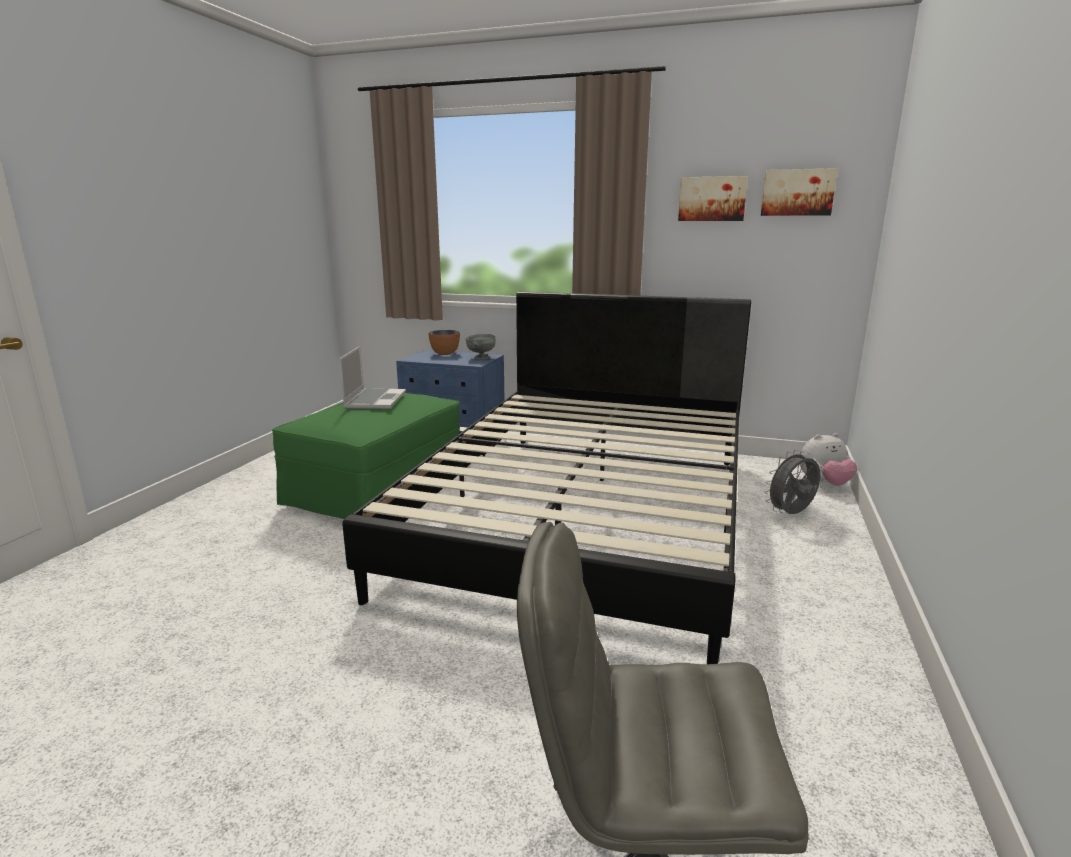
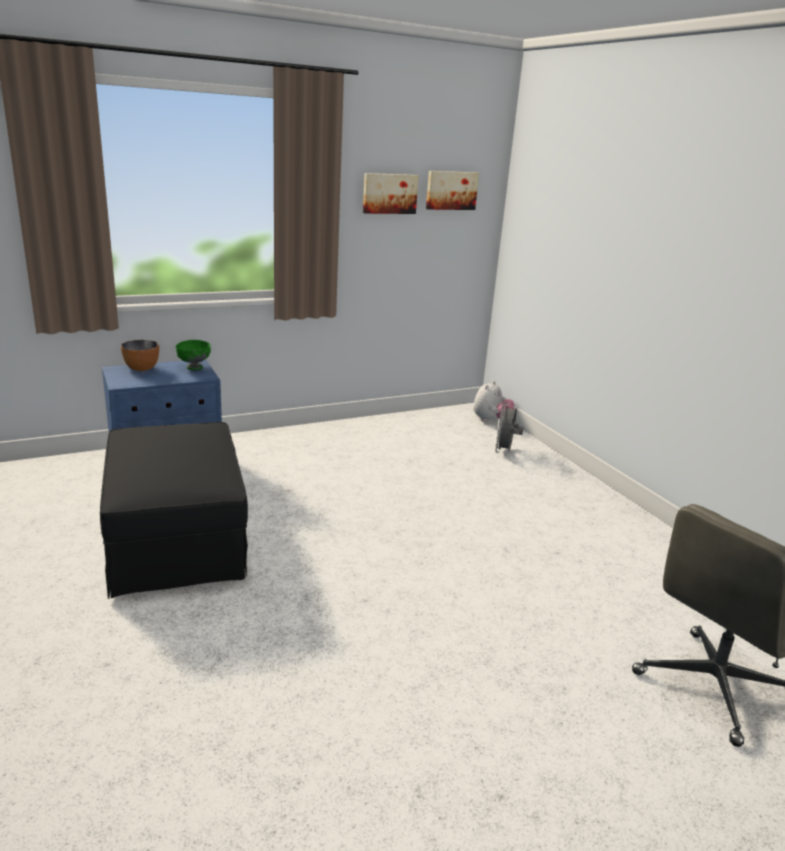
camera: 45 degrees left, 5 degrees up
green ottoman [272,393,460,519] -> black ottoman [100,422,248,599]
laptop [339,346,406,409] -> none
black bed [342,292,751,664] -> none
grey bowl [465,334,496,360] -> green bowl [175,340,211,370]

